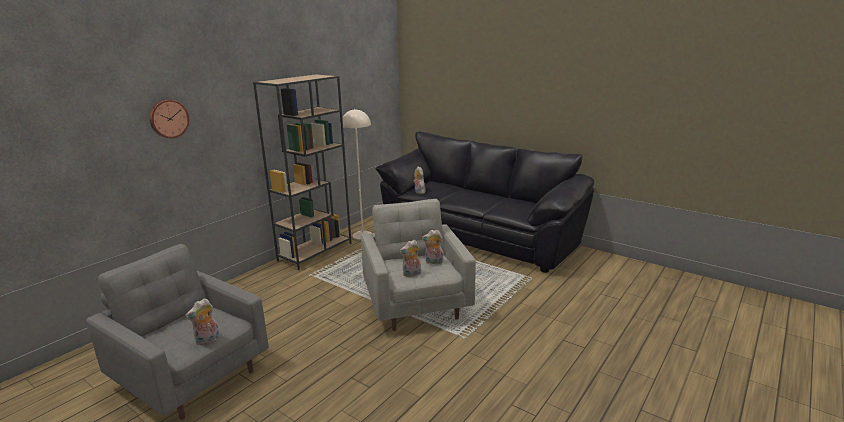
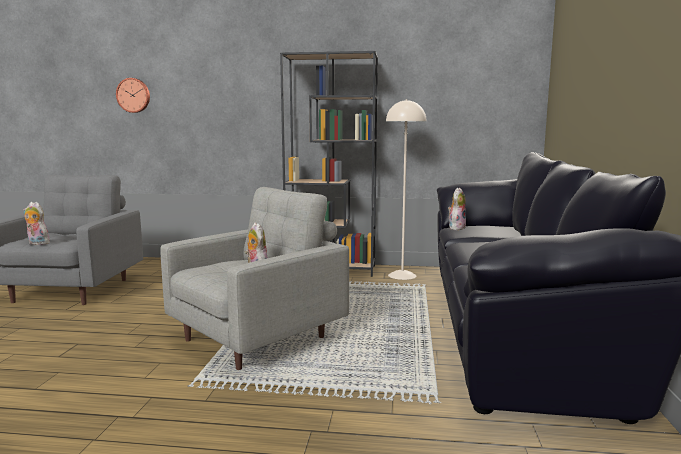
camera: 60 degrees right, 10 degrees down
wall clock [149,99,189,138] -> wall clock moved to [116,78,150,113]
plush toy [399,240,421,277] -> none

